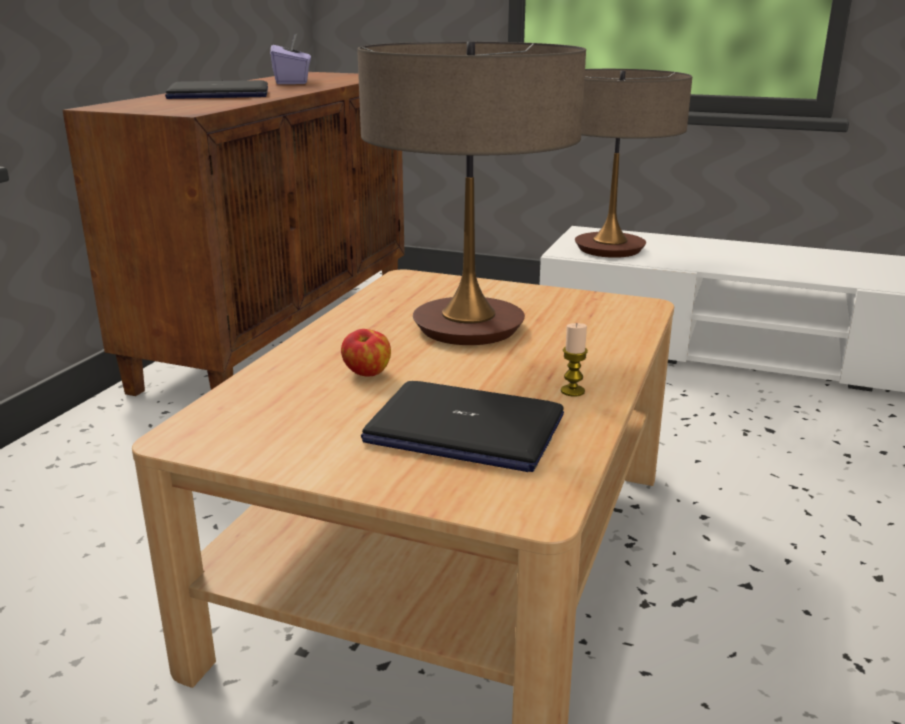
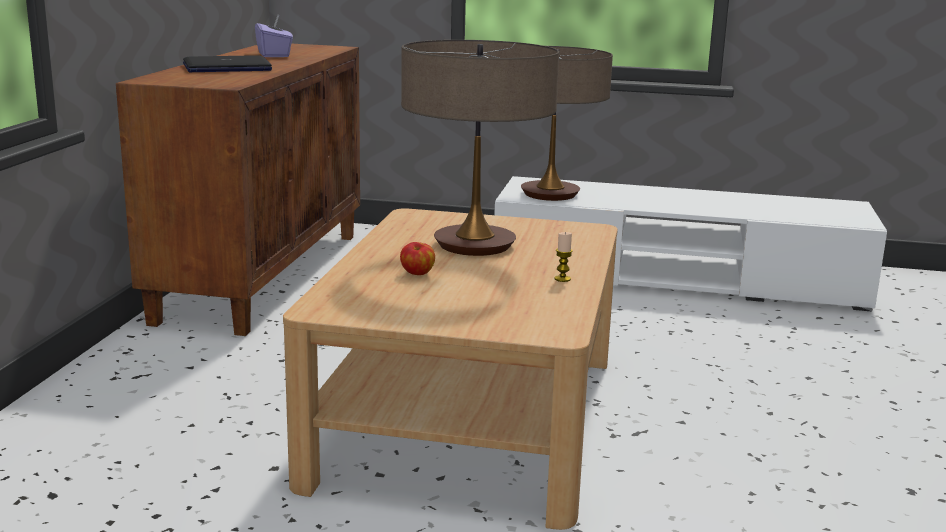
camera: 10 degrees left, 5 degrees down
laptop [361,381,564,472] -> none

